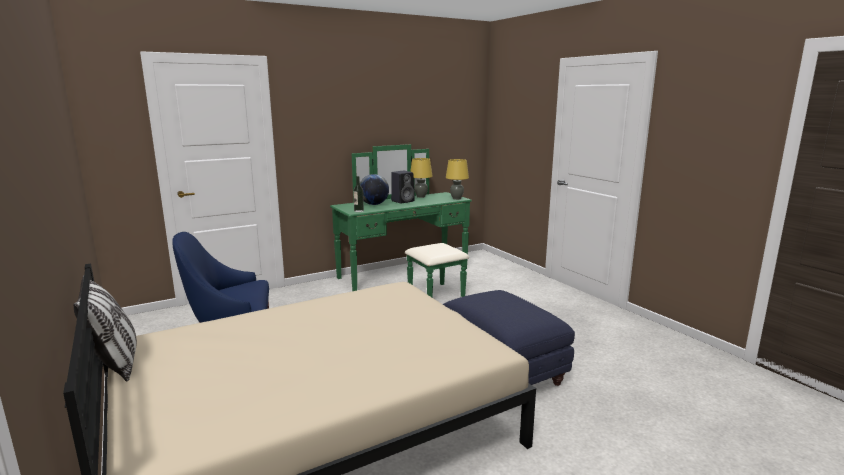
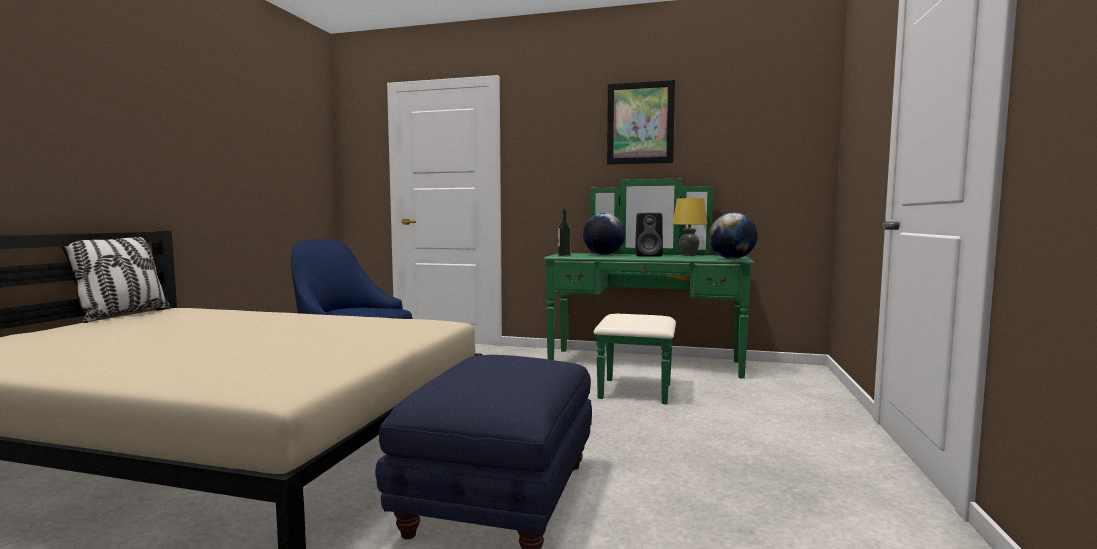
camera: 45 degrees right, 10 degrees down
yellow table lamp [446,159,469,200] -> globe [709,212,758,259]
none -> picture [607,80,675,165]

